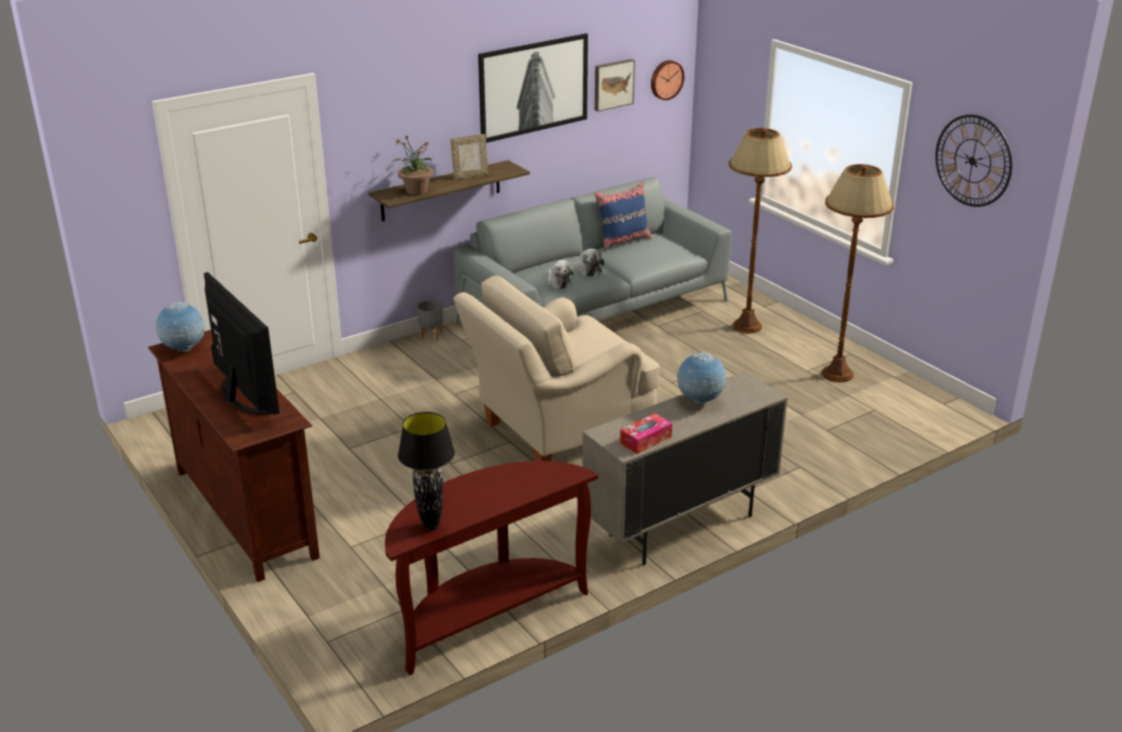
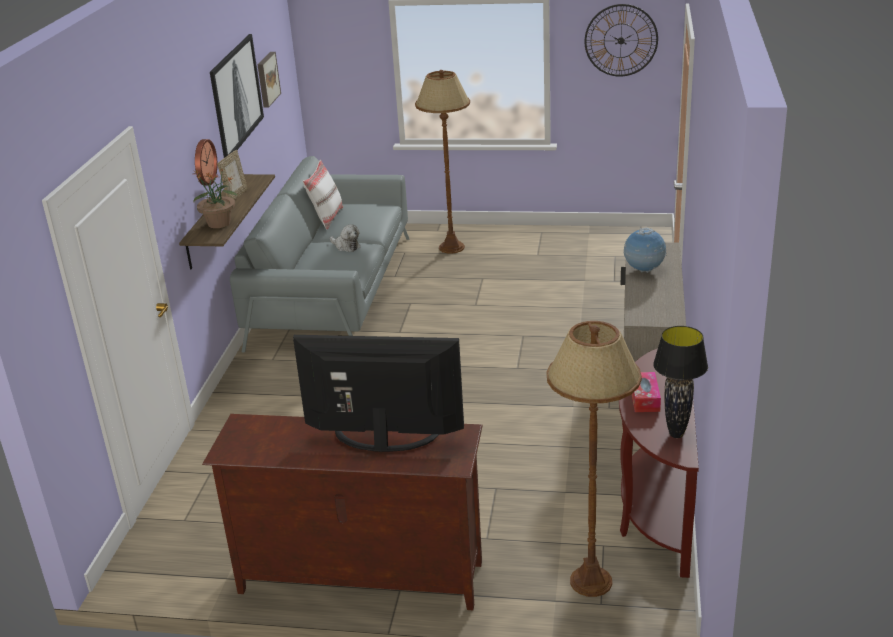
camera: 45 degrees left, 0 degrees up
globe [155,301,205,352] -> none
grey planter [417,300,443,341] -> none
beige armchair [453,275,660,461] -> none
plush toy [547,260,573,289] -> none
blue pillow [594,182,653,250] -> white pillow [303,160,343,230]
tissue box [620,413,672,454] -> tissue box moved to [632,372,661,412]
wall clock [651,60,684,100] -> wall clock moved to [195,139,217,185]
brown floor lamp [822,164,894,382] -> brown floor lamp moved to [547,321,642,597]

